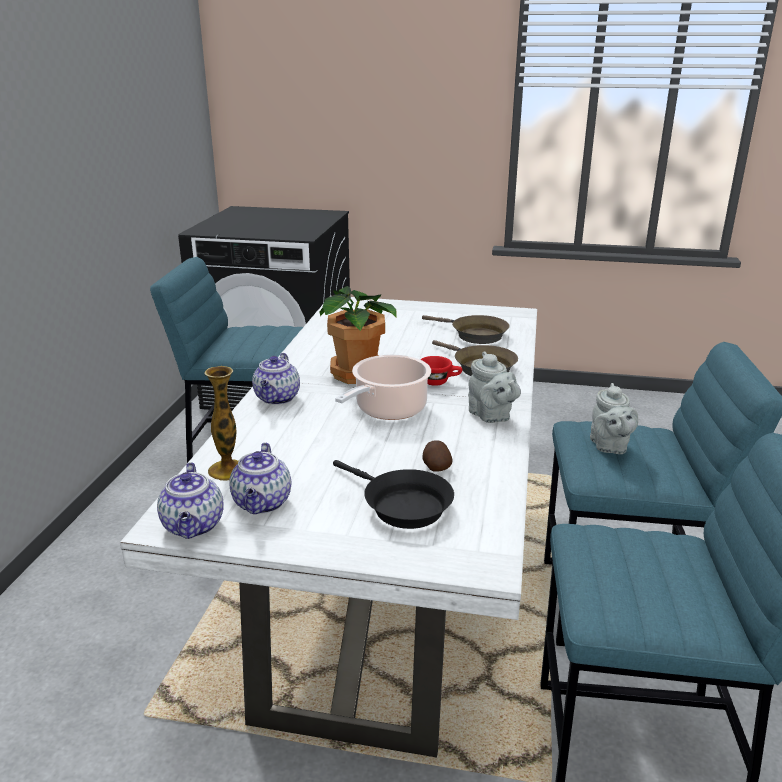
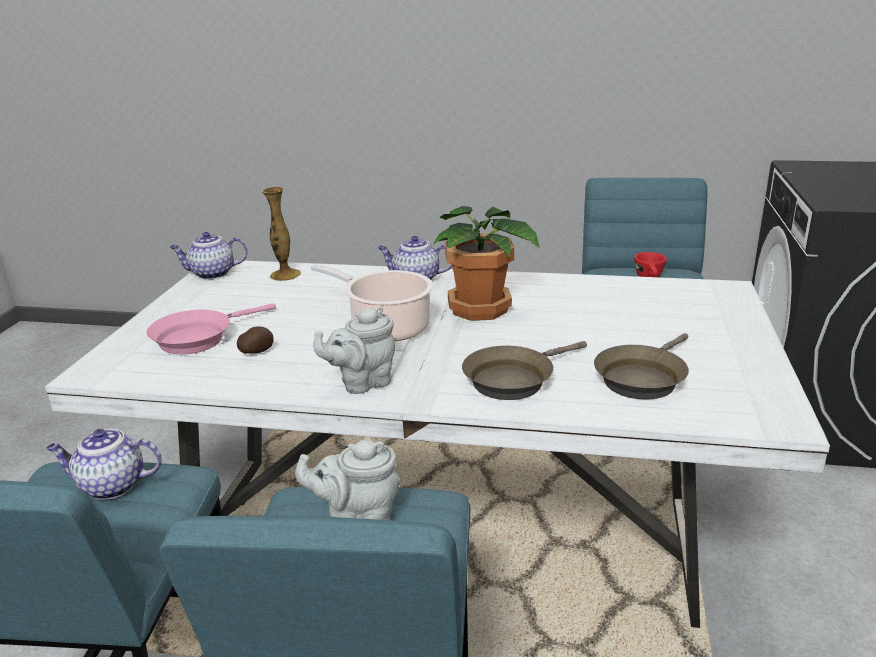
camera: 90 degrees right, 0 degrees up
teapot [229,443,291,514] -> teapot moved to [46,429,162,500]
black frying pan [333,460,454,529] -> pink frying pan [146,303,276,355]
red cup [420,356,462,386] -> red cup moved to [634,252,667,277]

